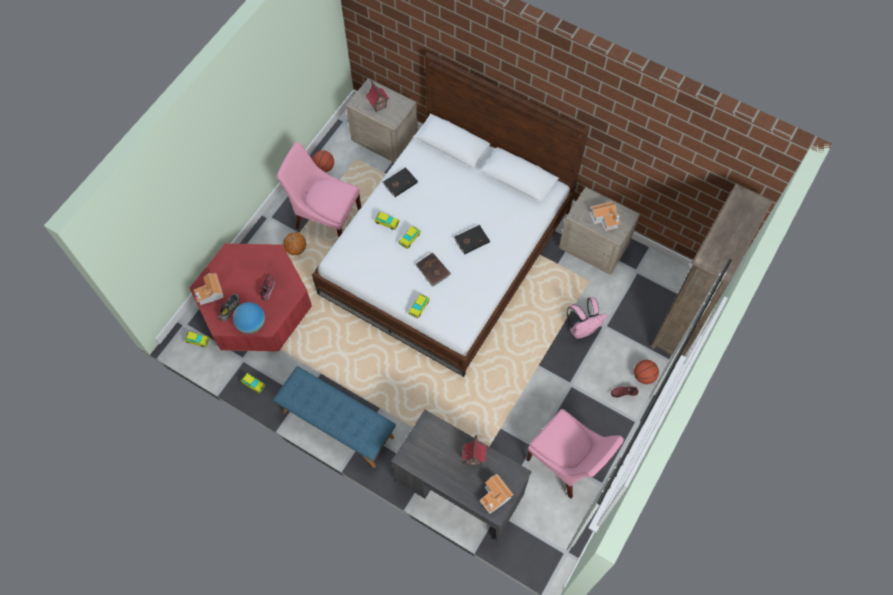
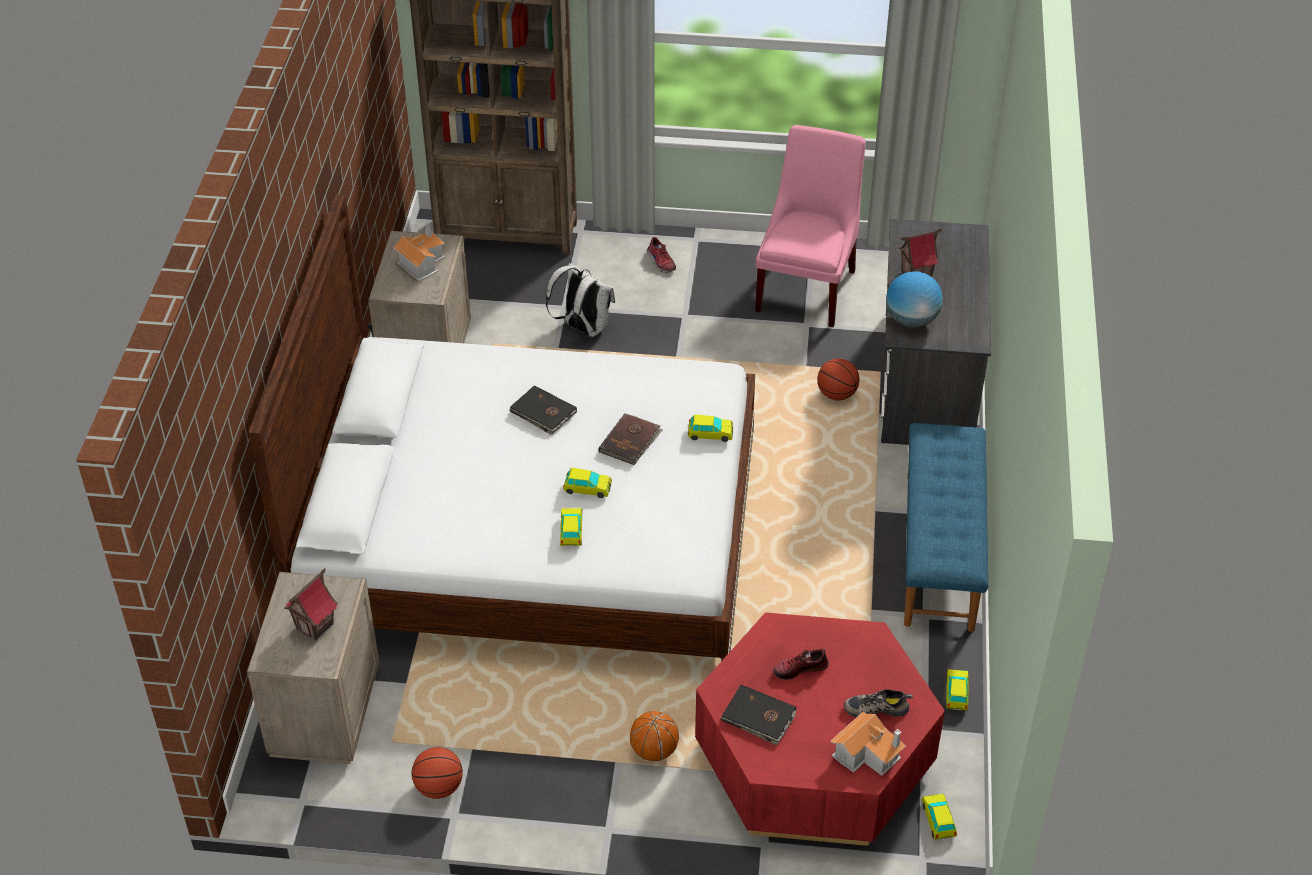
camera: 115 degrees left, 20 degrees down
globe [233,302,265,334] -> globe moved to [886,271,943,327]
pink chair [277,142,361,237] -> none
black book [382,167,418,197] -> black book moved to [721,685,796,745]
toy house [480,474,513,514] -> none
pink backpack [567,297,608,338] -> white backpack [546,263,615,337]
basketball [634,360,659,384] -> basketball moved to [817,358,860,401]

